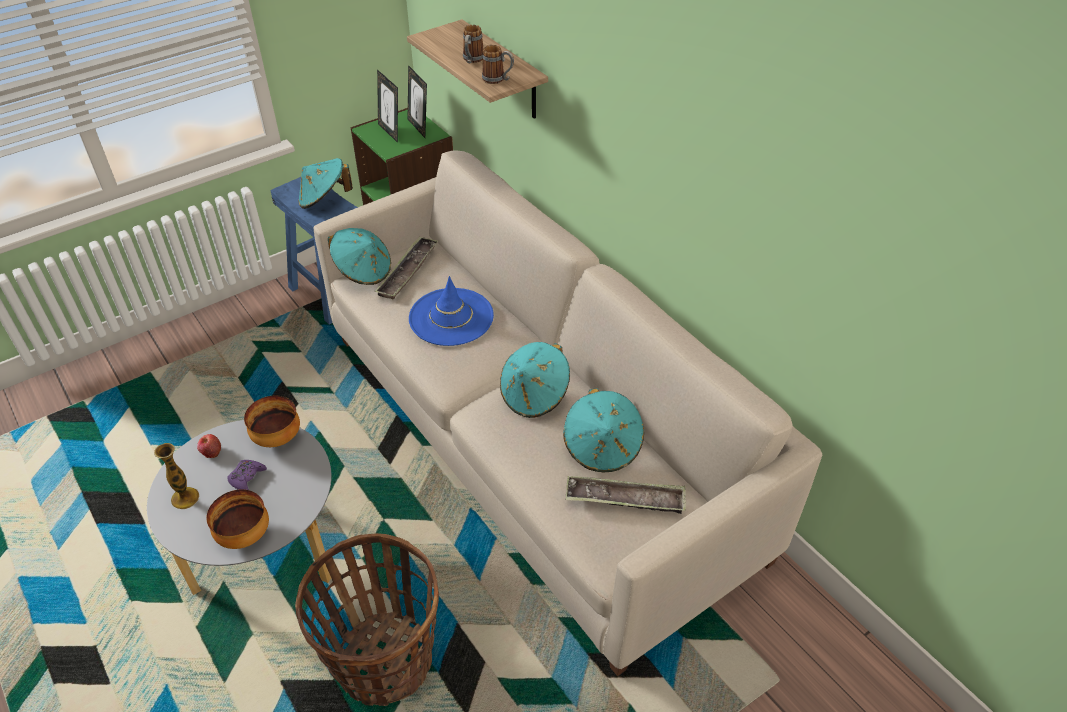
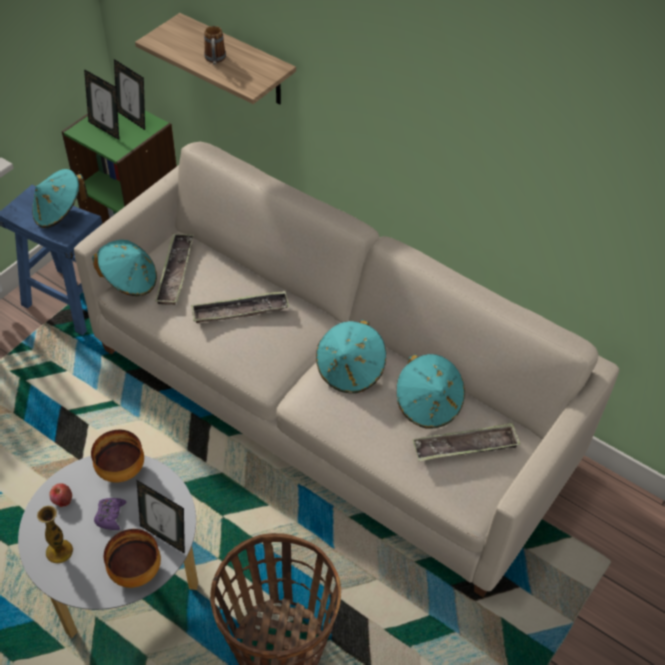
camera: 20 degrees left, 5 degrees up
blue hat [409,276,494,346] -> tray [191,291,290,323]
mug [482,45,514,84] -> none
none -> picture frame [137,480,185,554]

